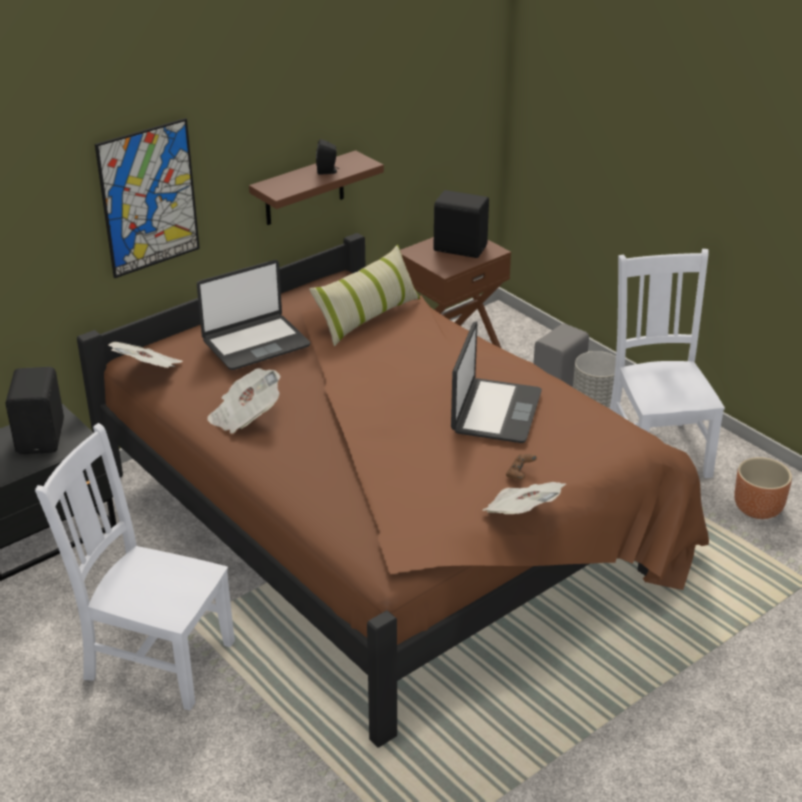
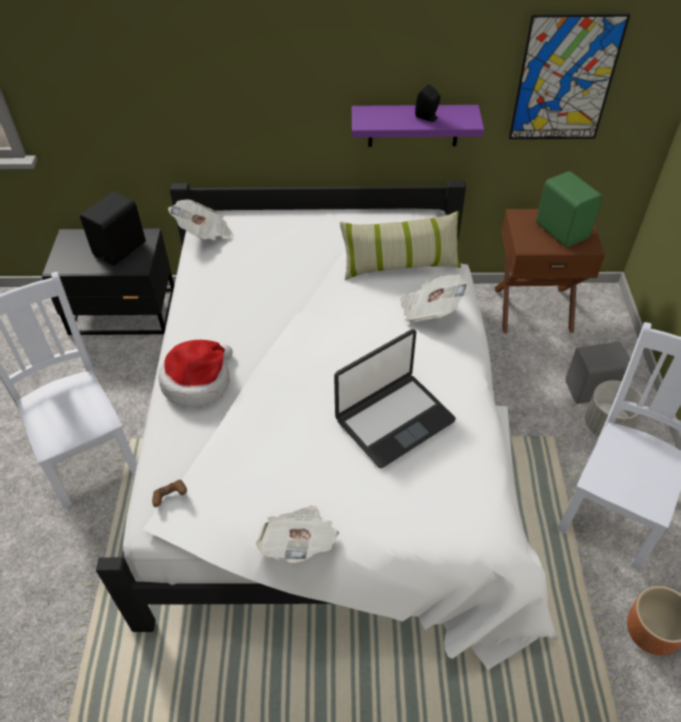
camera: 40 degrees right, 15 degrees up
brown bed [77,233,709,747] -> white bed [96,181,558,670]
picture [95,118,200,278] -> picture moved to [509,14,630,139]
laptop [197,260,310,370] -> none
newspaper [207,368,281,434] -> newspaper moved to [400,274,469,322]
brown shelf [249,150,384,225] -> purple shelf [352,105,484,147]
black speaker [433,190,489,258] -> green speaker [536,171,603,247]
brown game controller [506,454,537,480] -> brown game controller moved to [152,480,187,507]
none -> hat [158,340,233,407]

